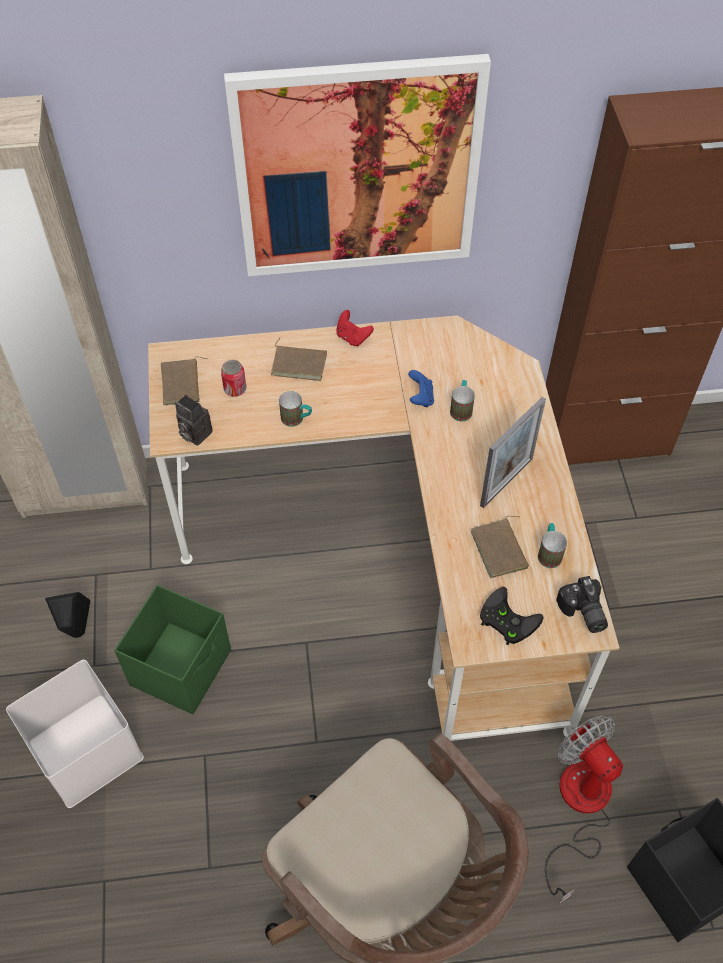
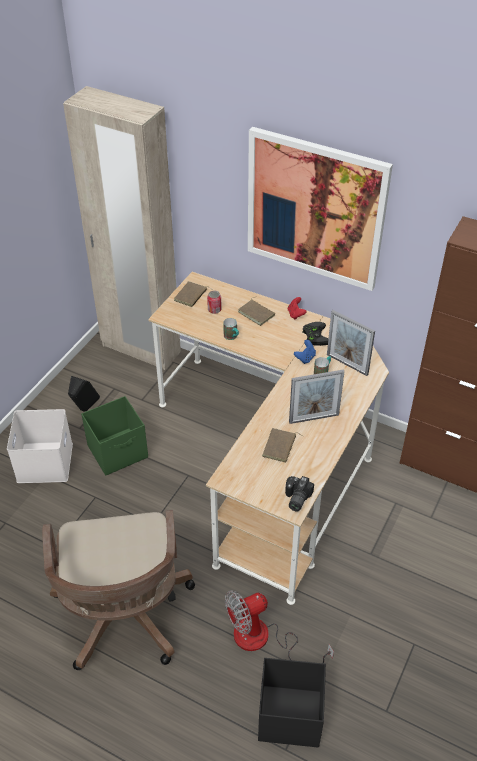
camera: 35 degrees right, 10 degrees down
camera [175,395,213,446] -> none
black game controller [480,587,544,645] -> black game controller moved to [302,322,328,346]
mug [538,523,567,568] -> none
fan [545,716,623,903] -> fan turned 120 degrees counterclockwise [225,590,334,663]
none -> picture frame [327,310,375,376]

